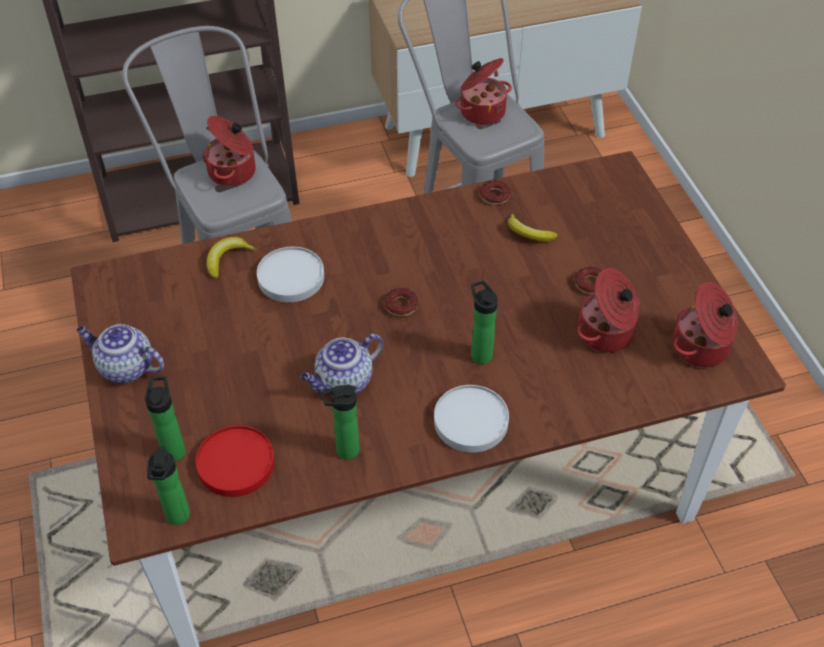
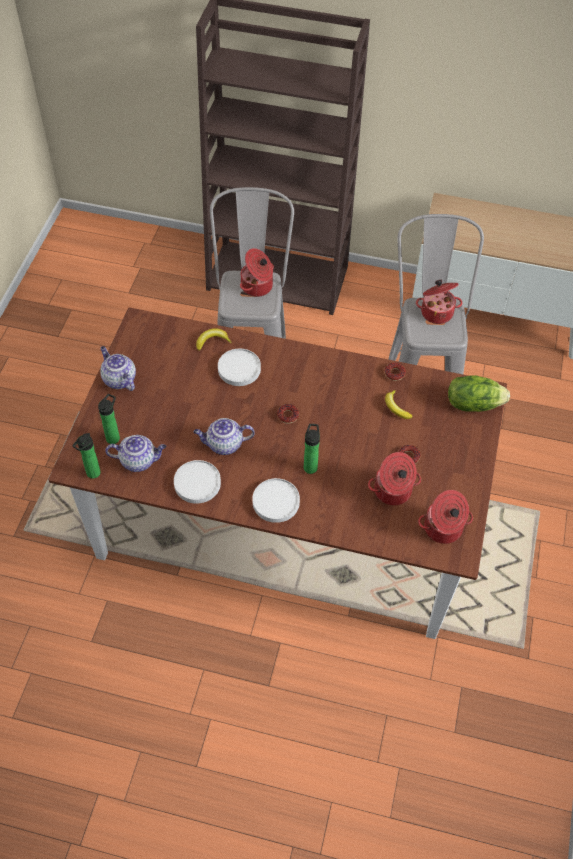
camera: 30 degrees right, 5 degrees up
red plate [196,425,275,497] -> teapot [105,435,166,472]
bottle [321,385,360,460] -> white plate [174,460,221,504]
none -> lettuce [448,375,510,412]

